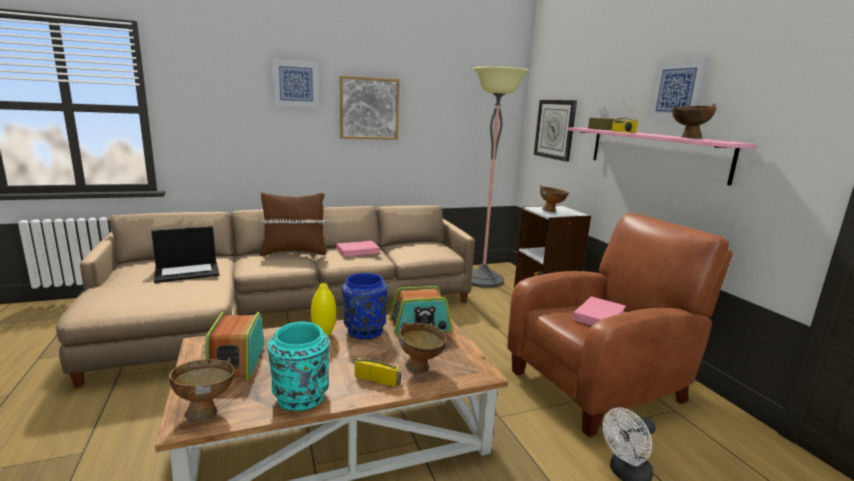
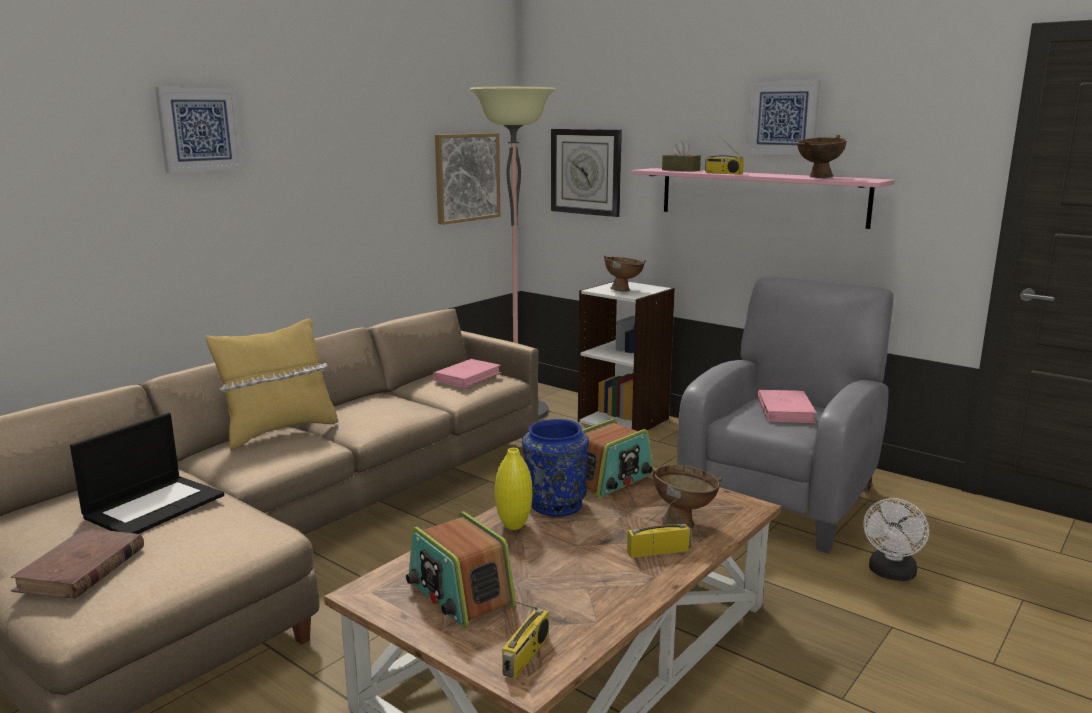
camera: 30 degrees left, 0 degrees up
brown bowl [169,358,235,421] -> radio [502,599,549,679]
brown pillow [260,192,326,256] -> yellow pillow [206,319,337,450]
turquoise vase [268,322,330,411] -> none
pink book [336,241,380,257] -> pink book moved to [433,359,502,388]
picture [340,76,400,140] -> picture moved to [435,133,500,225]
brown armchair [507,213,733,437] -> grey armchair [677,276,893,553]
none -> brown book [11,528,144,599]

